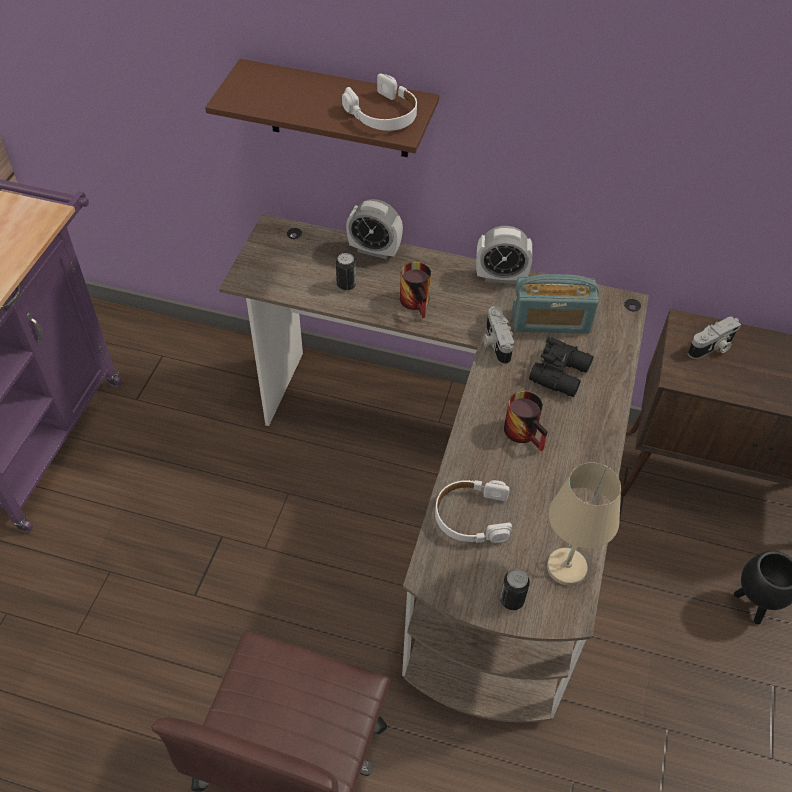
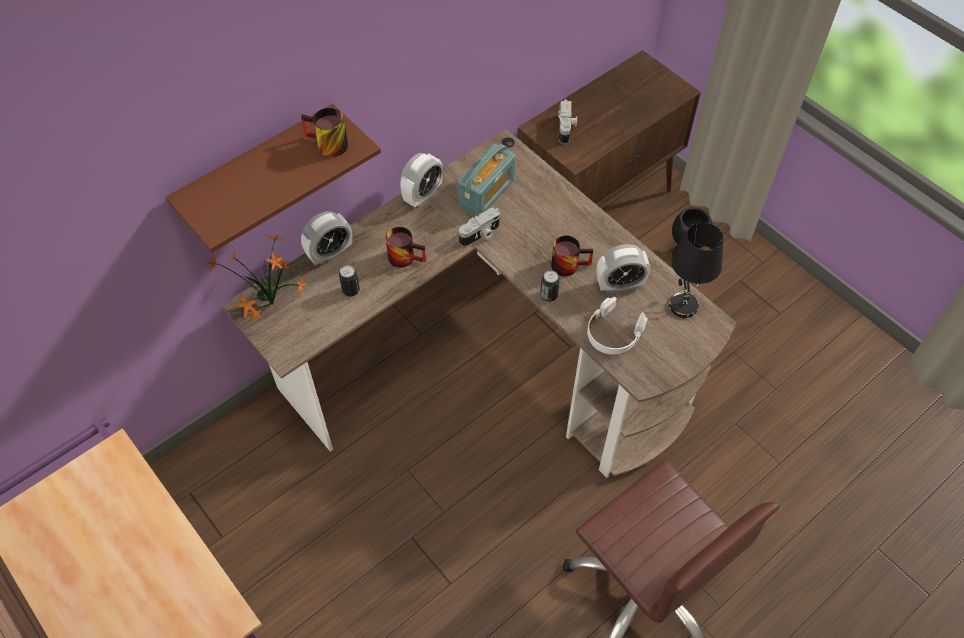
camera: 55 degrees left, 5 degrees up
white headphones [342,74,417,131] -> mug [301,108,348,157]
camera [483,306,514,365] -> camera turned 60 degrees counterclockwise [459,207,500,247]
can [500,569,530,610] -> can moved to [540,270,560,302]
black binoculars [529,336,594,397] -> none
beige table lamp [547,462,621,586] -> black table lamp [669,222,723,318]
none -> potted plant [209,234,307,322]
none -> alarm clock [597,244,650,293]

